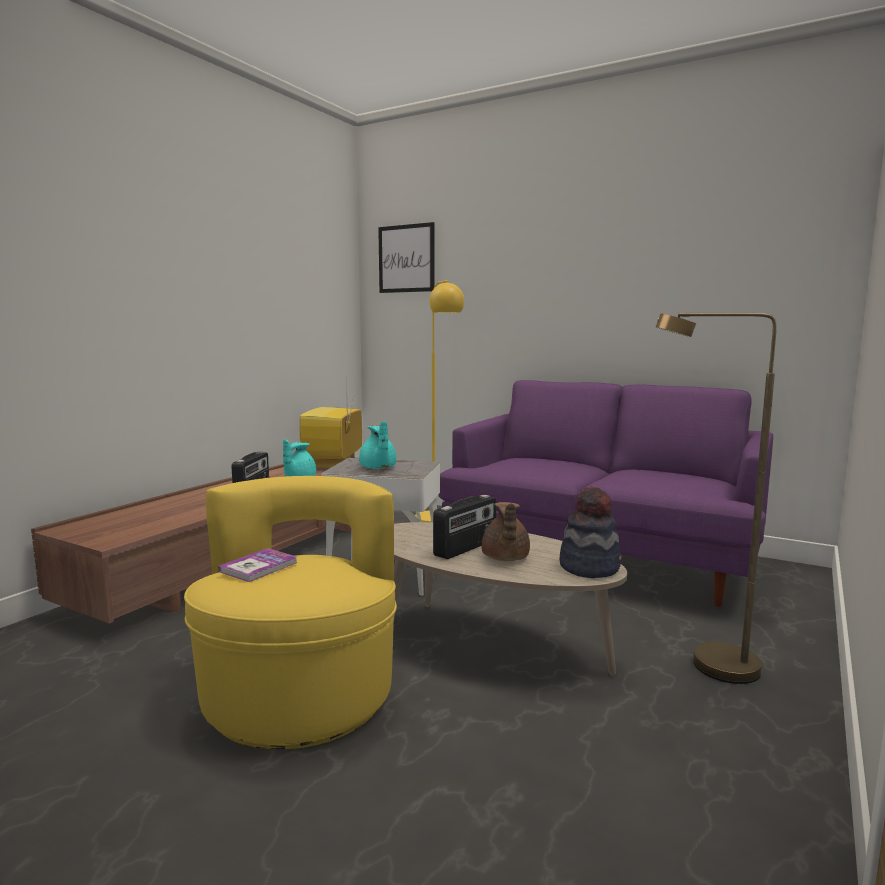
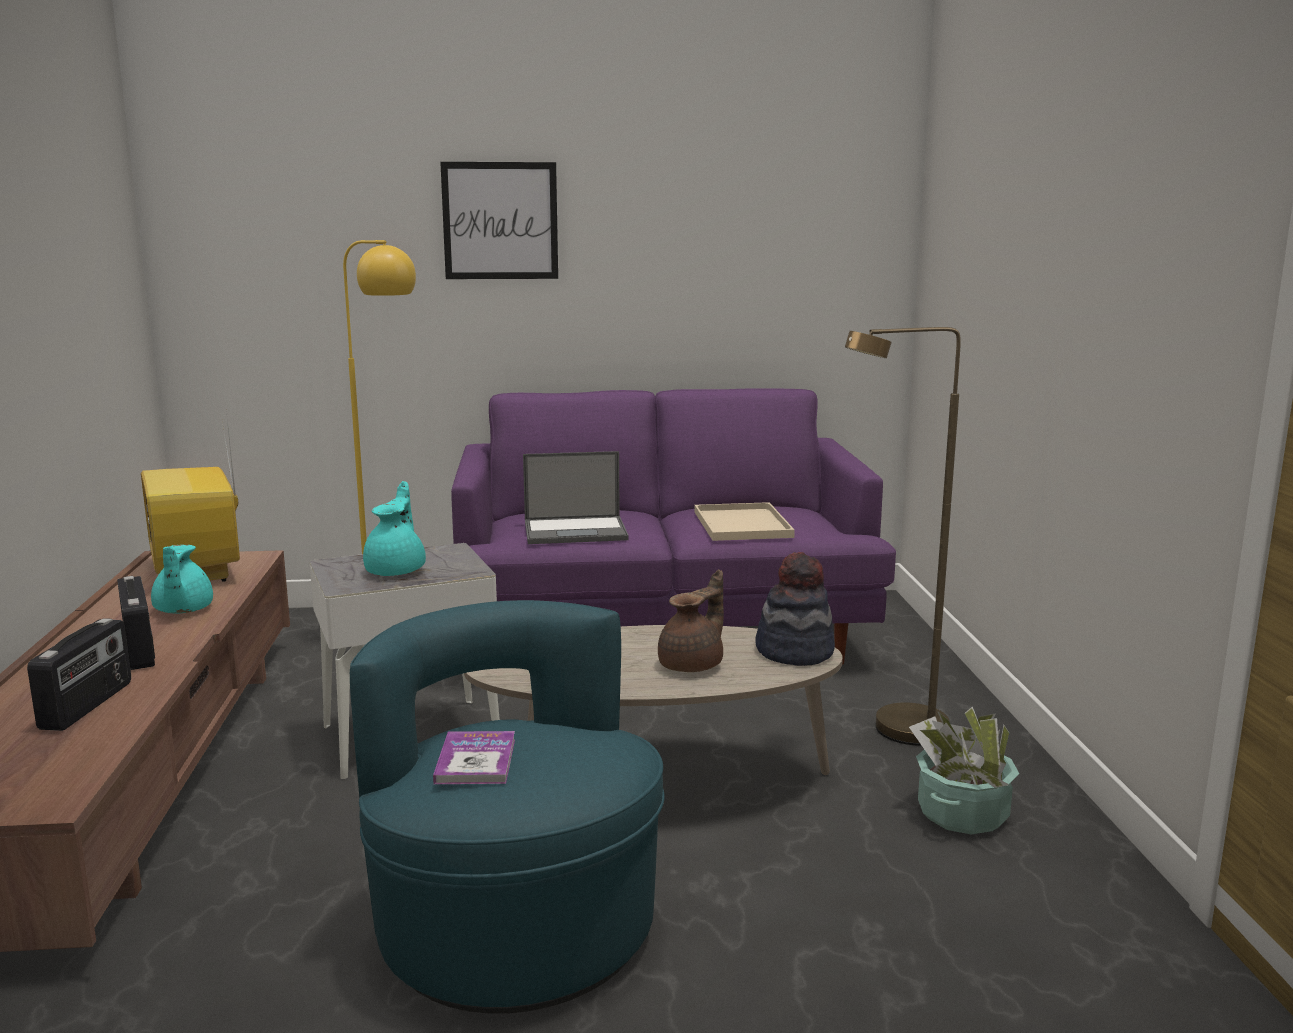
camera: 35 degrees left, 5 degrees up
yellow armchair [184,476,397,749] -> turquoise armchair [350,600,665,1014]
turquoise teapot [359,421,396,469] -> turquoise teapot turned 120 degrees counterclockwise [363,481,426,576]
picture [378,222,435,293] -> picture moved to [440,162,558,279]
radio [433,495,496,559] -> radio moved to [27,618,131,731]
brown teapot [482,502,530,561] -> brown teapot turned 105 degrees counterclockwise [658,570,724,672]
none -> laptop [523,451,629,544]
none -> beige tray [694,502,795,541]
none -> potted plant [909,706,1019,834]

